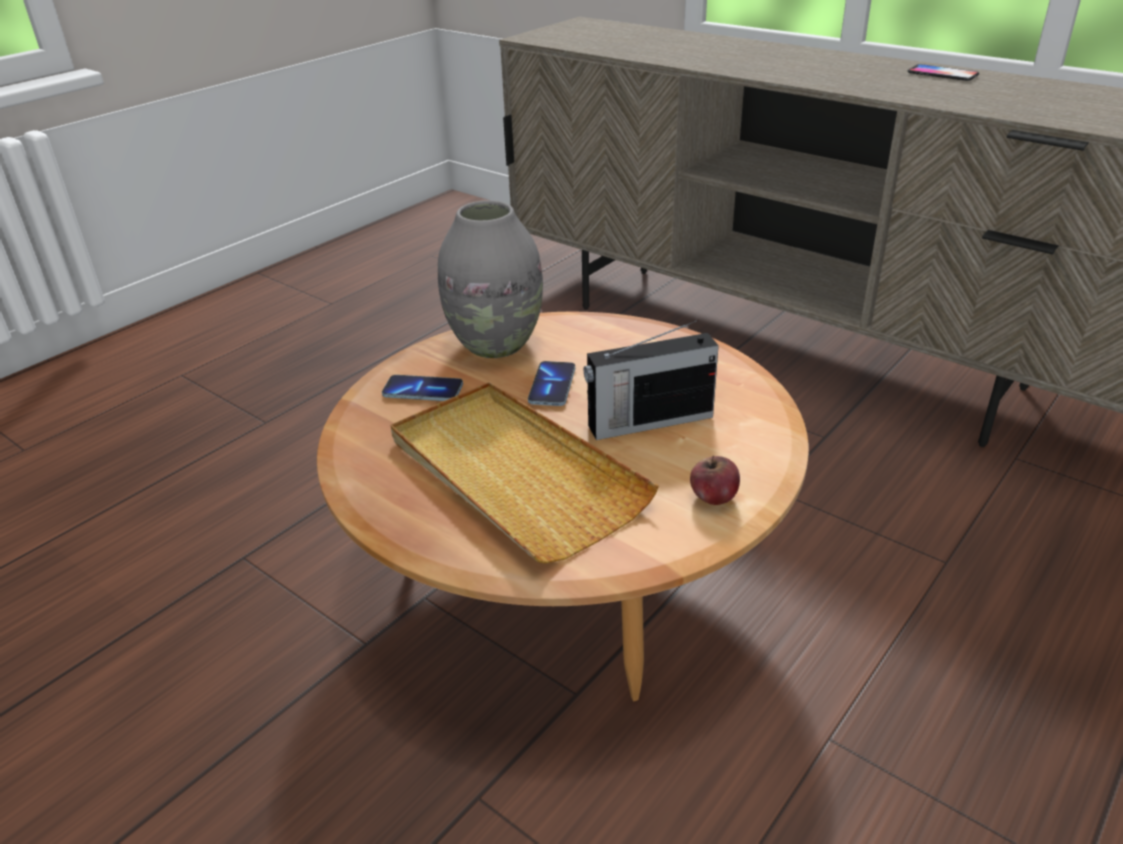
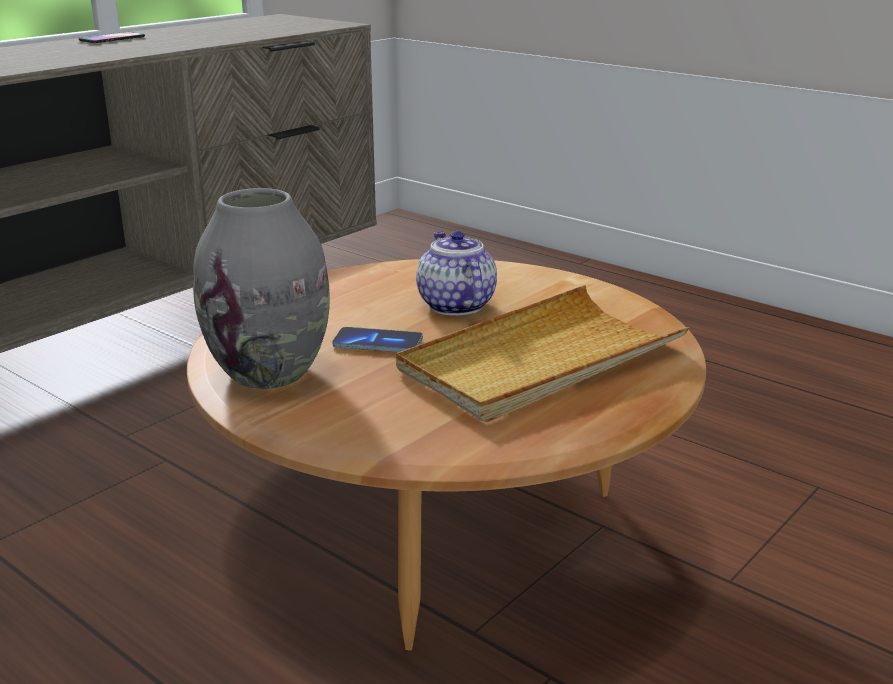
camera: 90 degrees left, 10 degrees down
phone [382,375,463,401] -> none
radio [584,320,719,440] -> teapot [416,231,497,315]
apple [690,456,740,505] -> none

